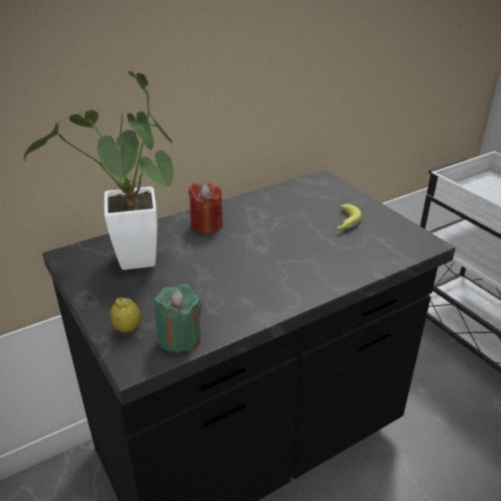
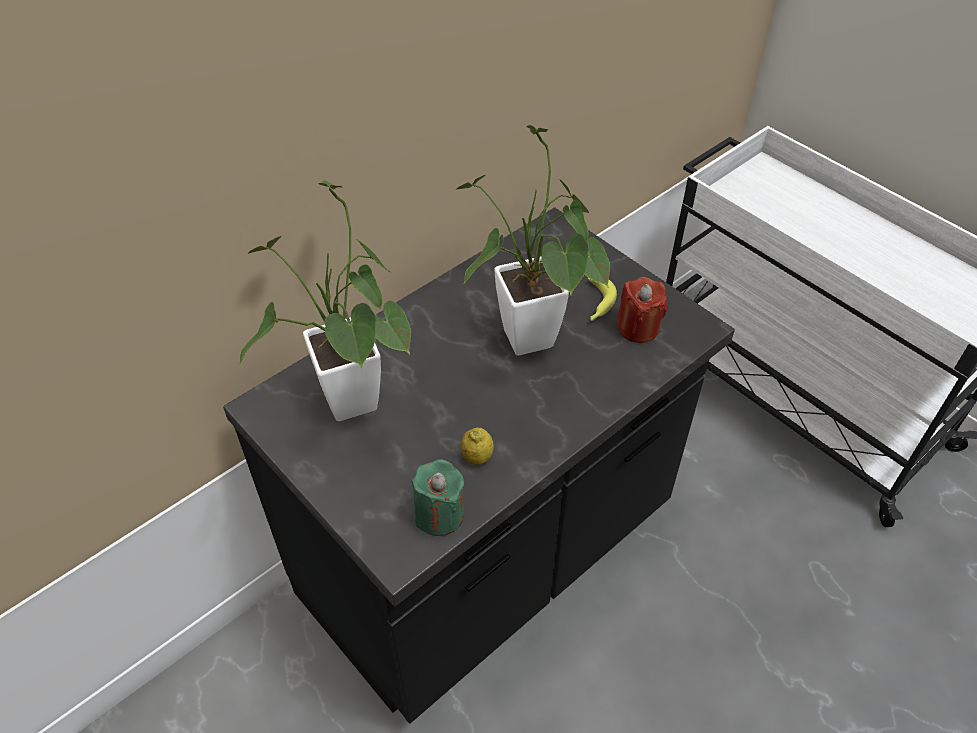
camera: 10 degrees left, 15 degrees up
lemon [110,297,141,333] -> lemon moved to [460,428,494,465]
red candle [188,183,223,234] -> red candle moved to [617,277,667,343]
none -> potted plant [455,124,610,356]

